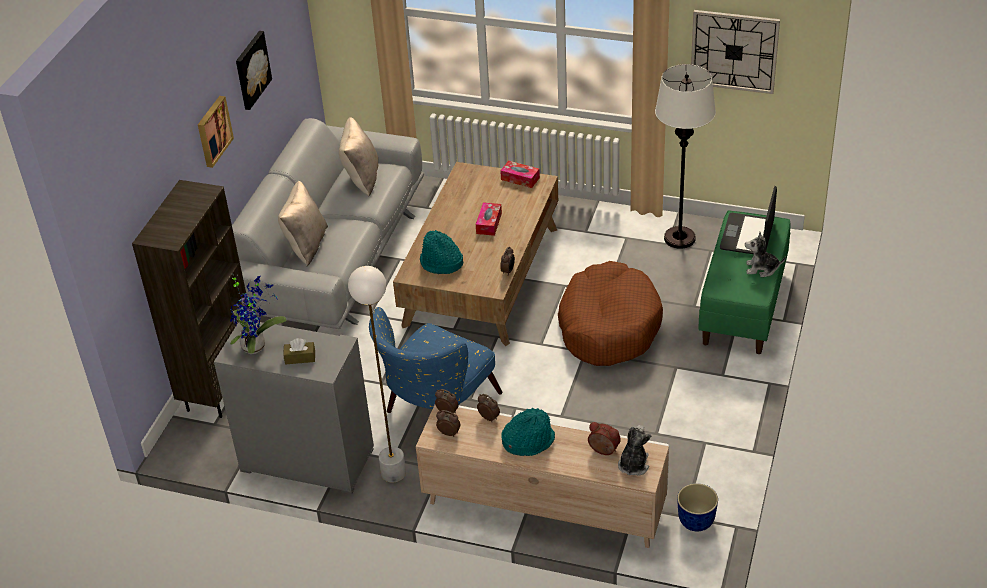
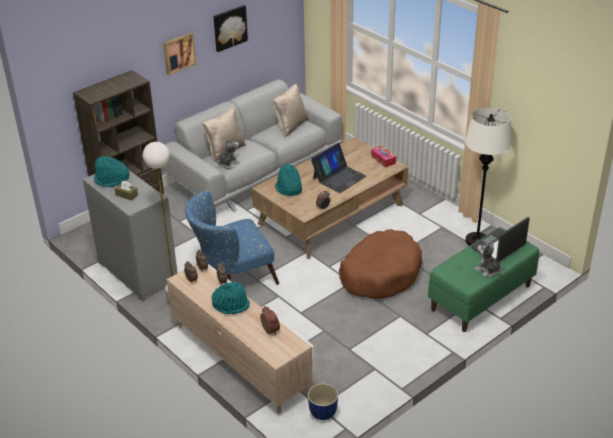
camera: 30 degrees right, 5 degrees down
potted plant [230,276,286,354] -> turquoise hat [94,156,130,187]
tissue box [476,202,502,236] -> laptop [311,143,367,193]
plush toy [618,425,651,476] -> plush toy moved to [216,139,240,169]
wall clock [691,10,780,94] -> none

